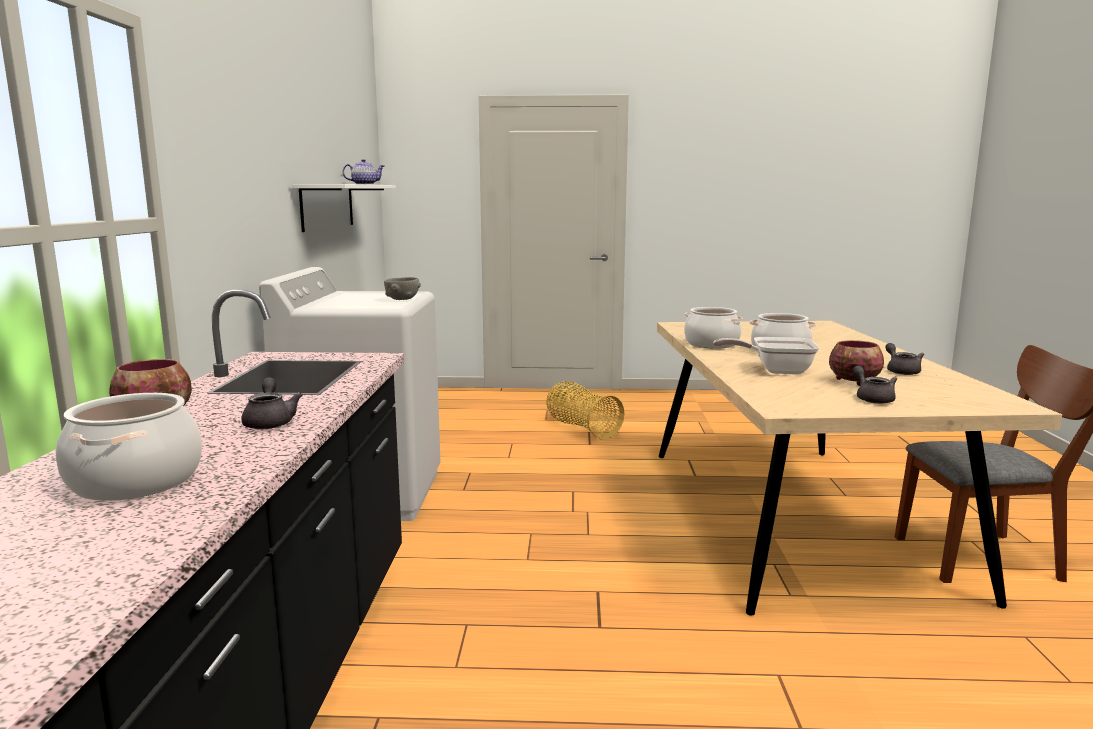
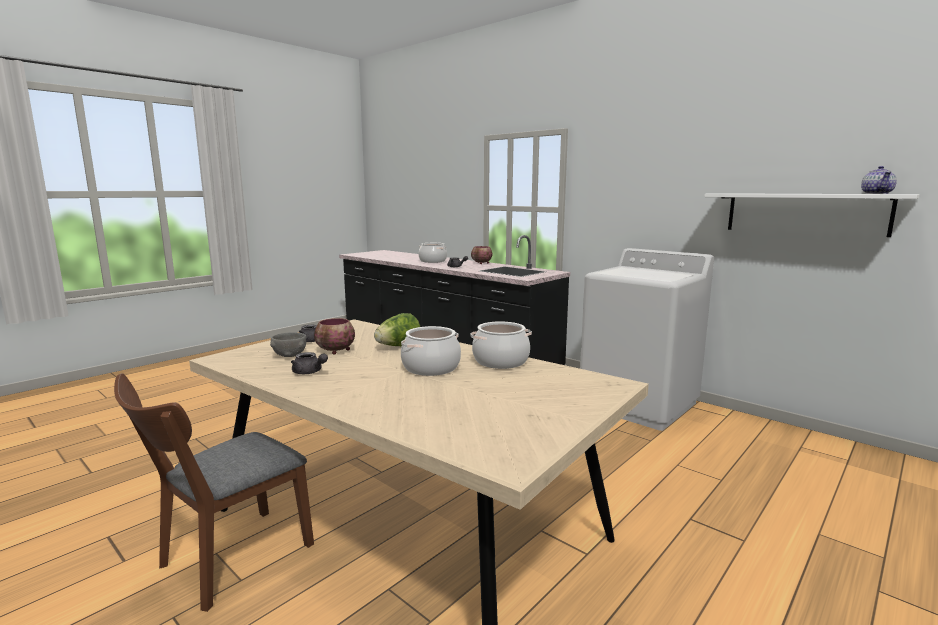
camera: 130 degrees right, 0 degrees up
grey bowl [384,277,421,300] -> grey bowl moved to [270,332,306,357]
basket [546,381,624,439] -> none
frying pan [713,337,819,374] -> lettuce [374,313,420,346]

